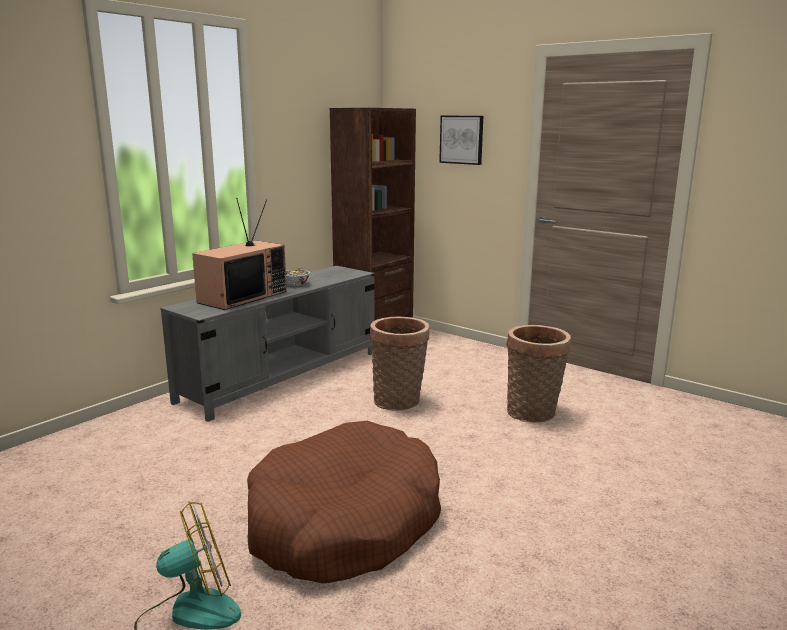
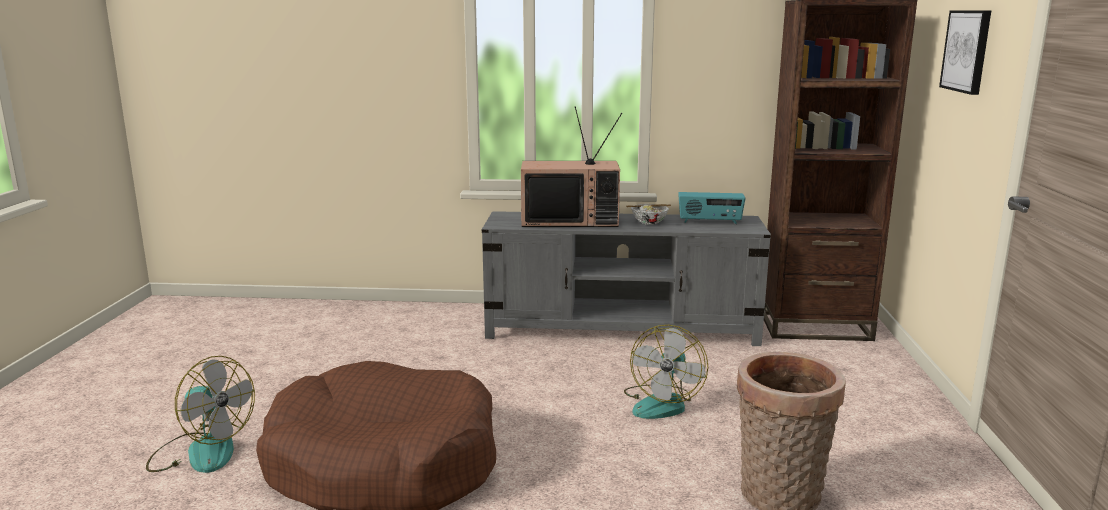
camera: 55 degrees right, 0 degrees up
basket [370,317,429,411] -> fan [624,325,708,419]
none -> radio [678,192,746,224]

